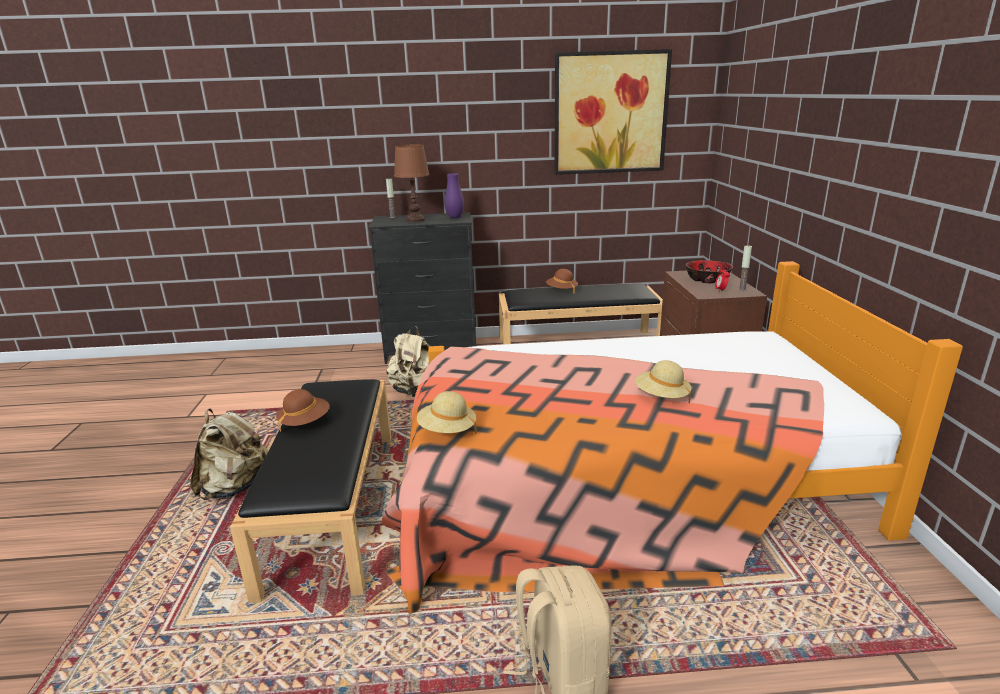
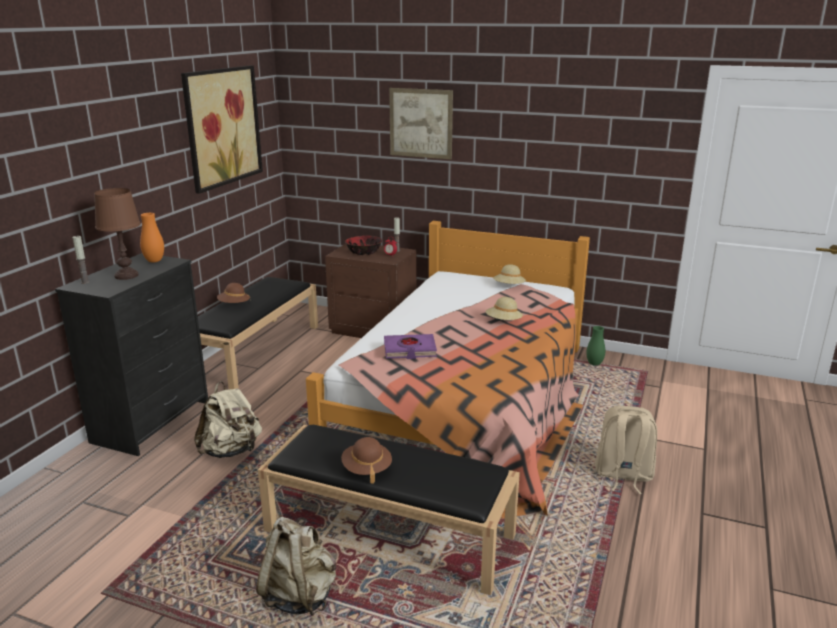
camera: 65 degrees left, 0 degrees up
beige hat [417,391,477,434] -> beige hat moved to [493,264,526,284]
purple vase [444,173,464,218] -> orange vase [140,213,164,263]
none -> purple book [384,334,437,359]
none -> picture [389,88,453,159]
none -> green vase [586,326,605,366]

